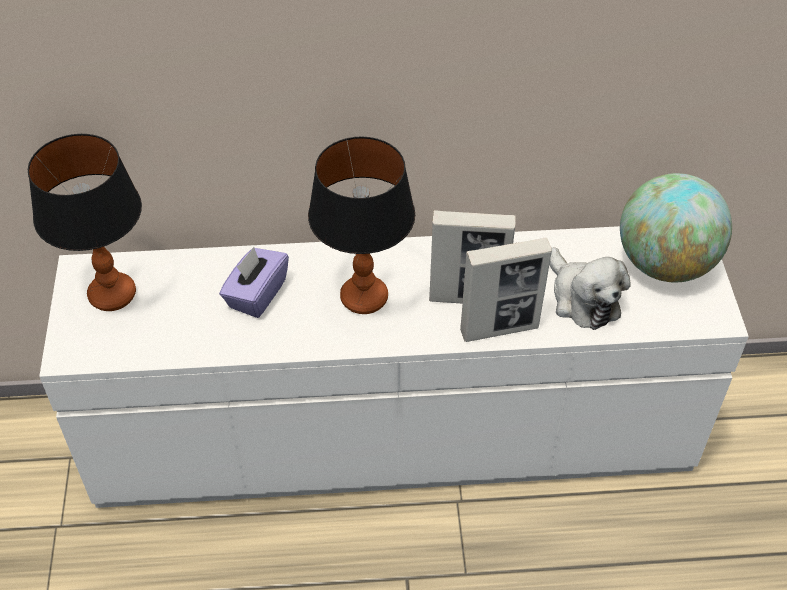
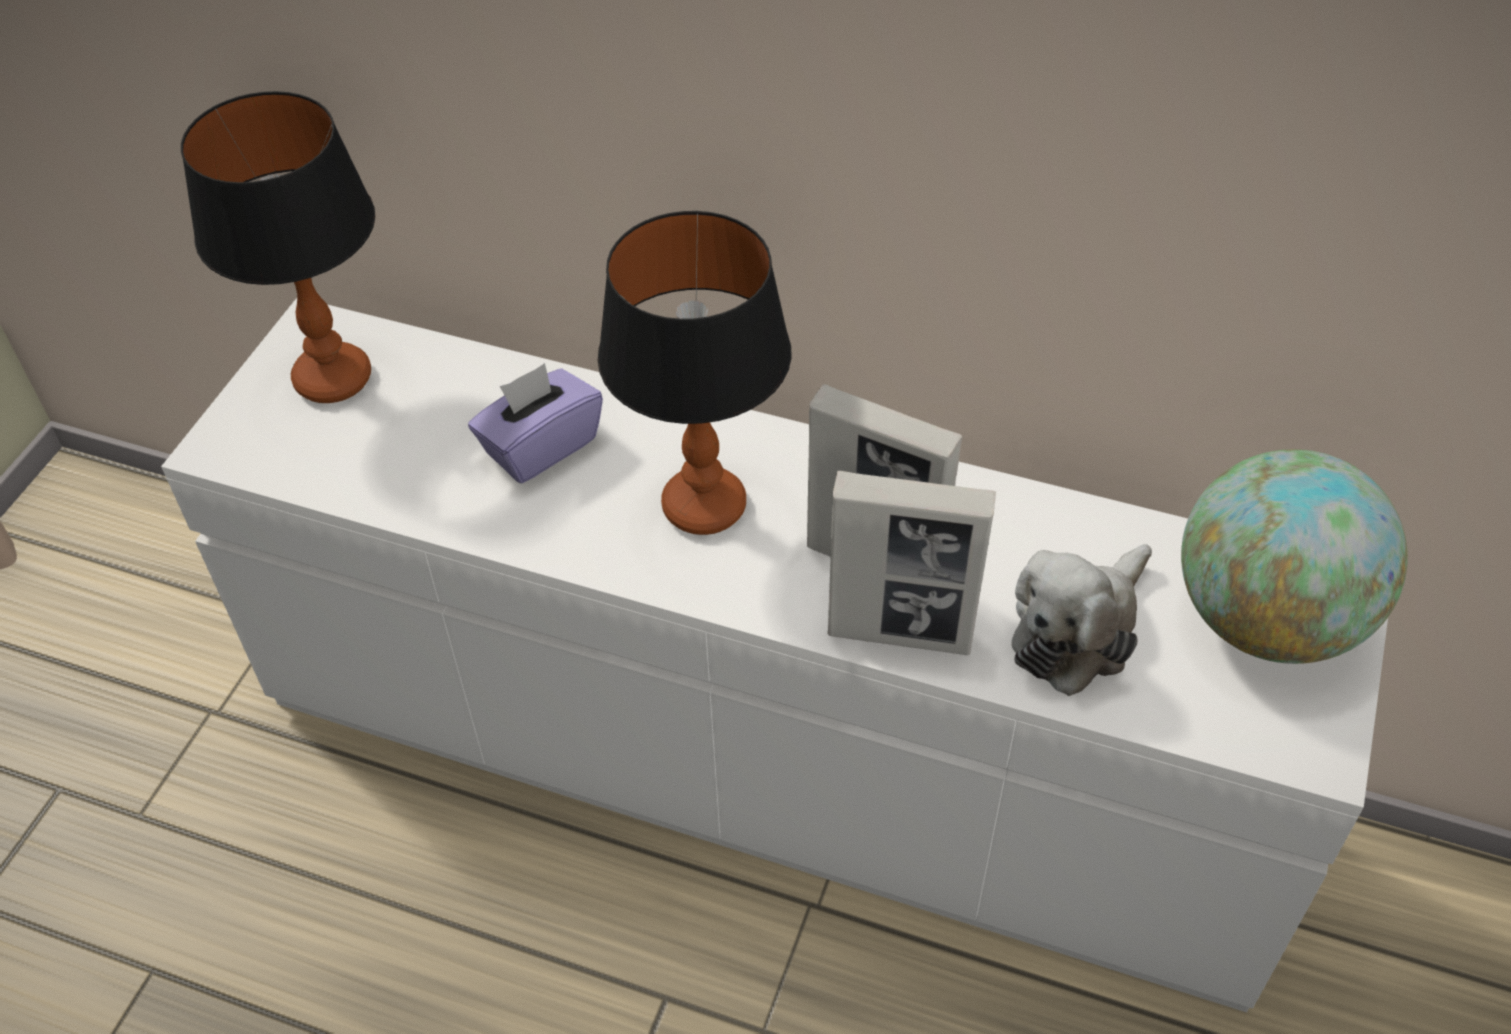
camera: 25 degrees right, 0 degrees up
plush toy [549,247,631,330] -> plush toy turned 45 degrees clockwise [1012,544,1152,696]

